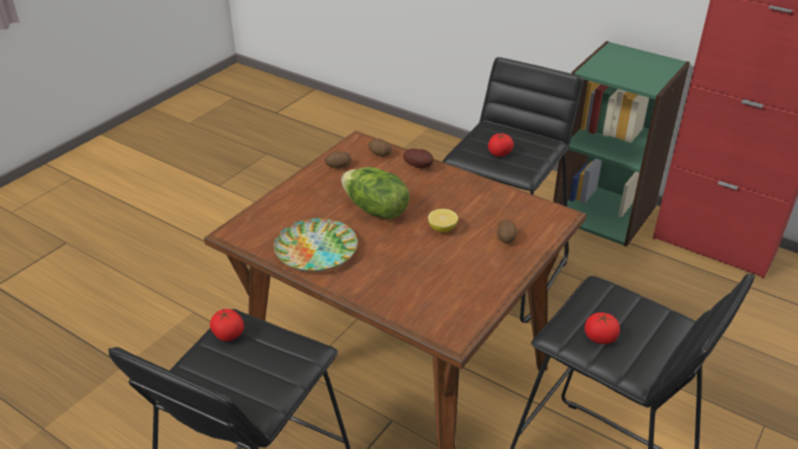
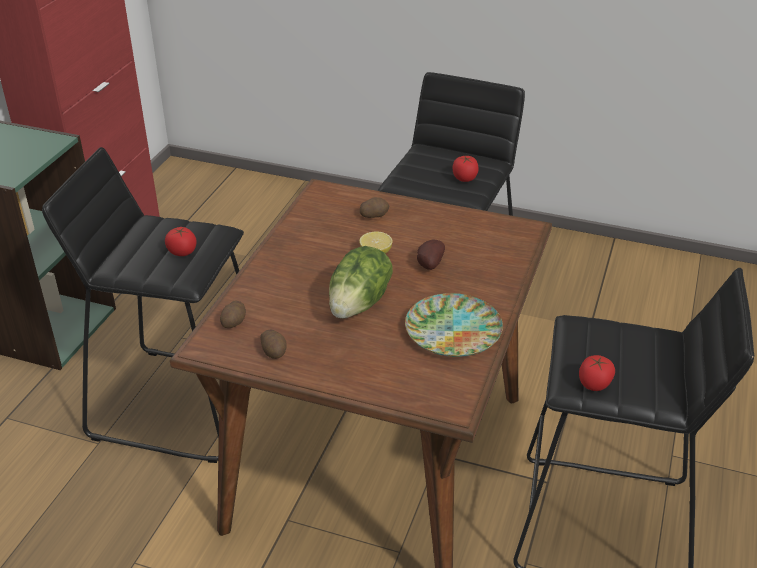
camera: 105 degrees left, 0 degrees up
potato [403,148,433,168] -> potato moved to [417,240,445,270]

